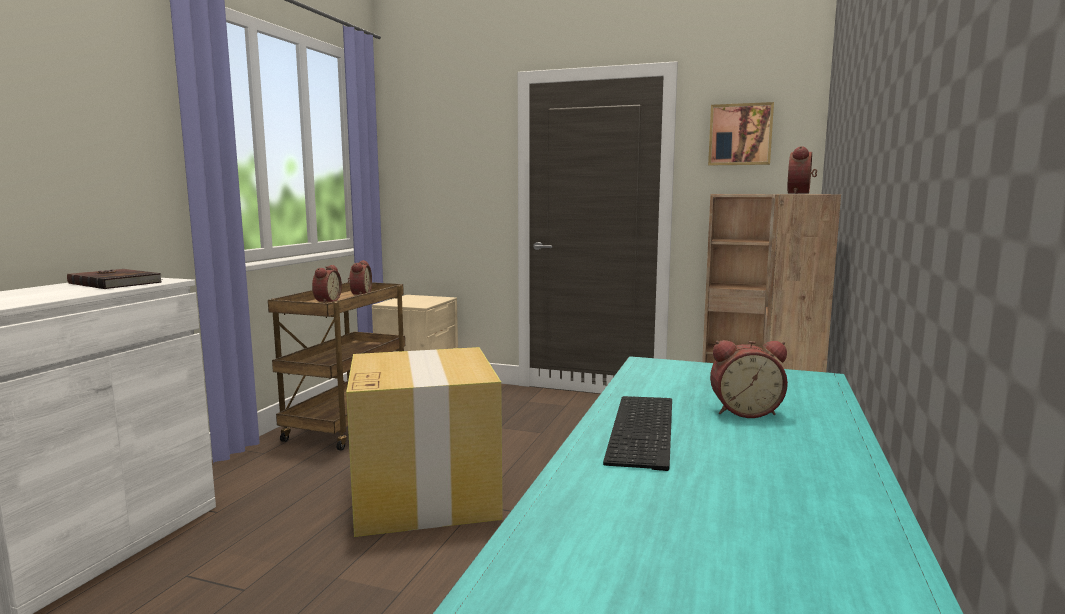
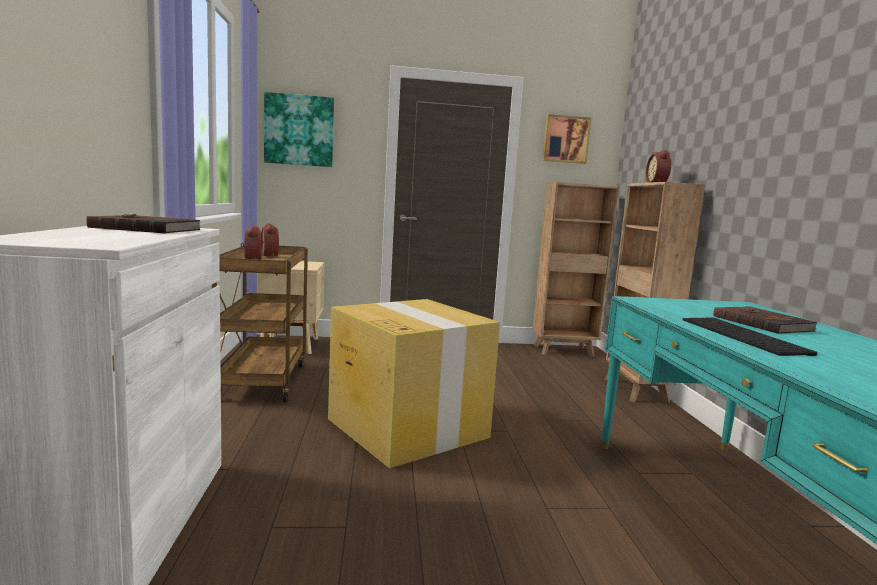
camera: 25 degrees left, 0 degrees up
alarm clock [710,340,788,418] -> brown book [713,306,817,334]
none -> picture [264,92,334,167]

